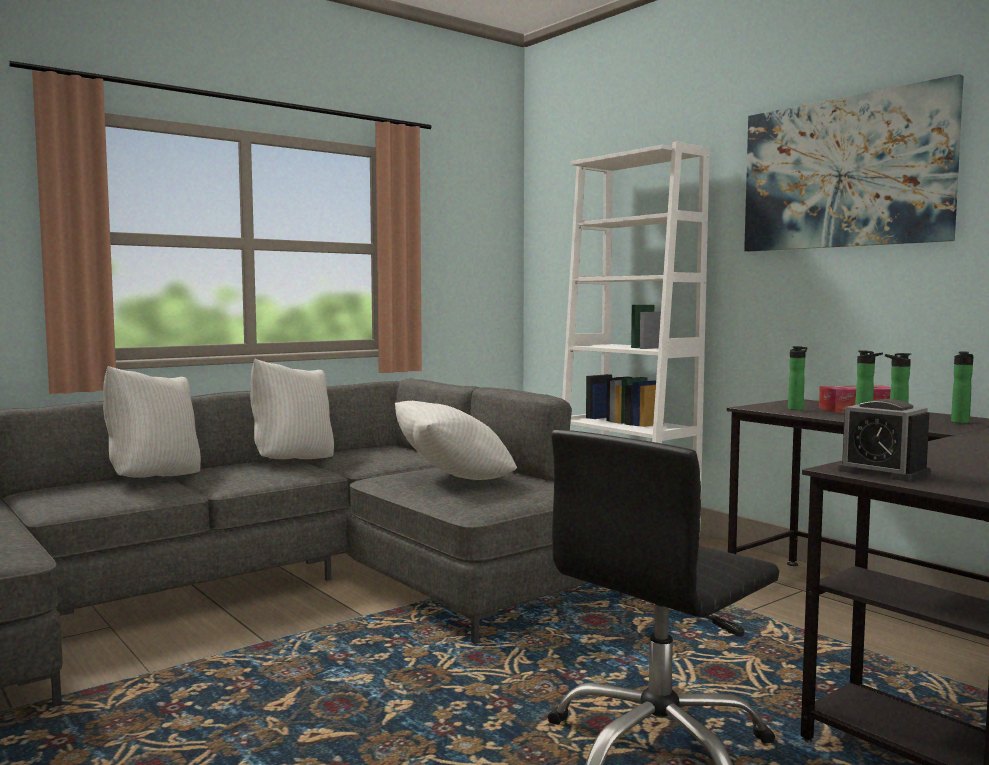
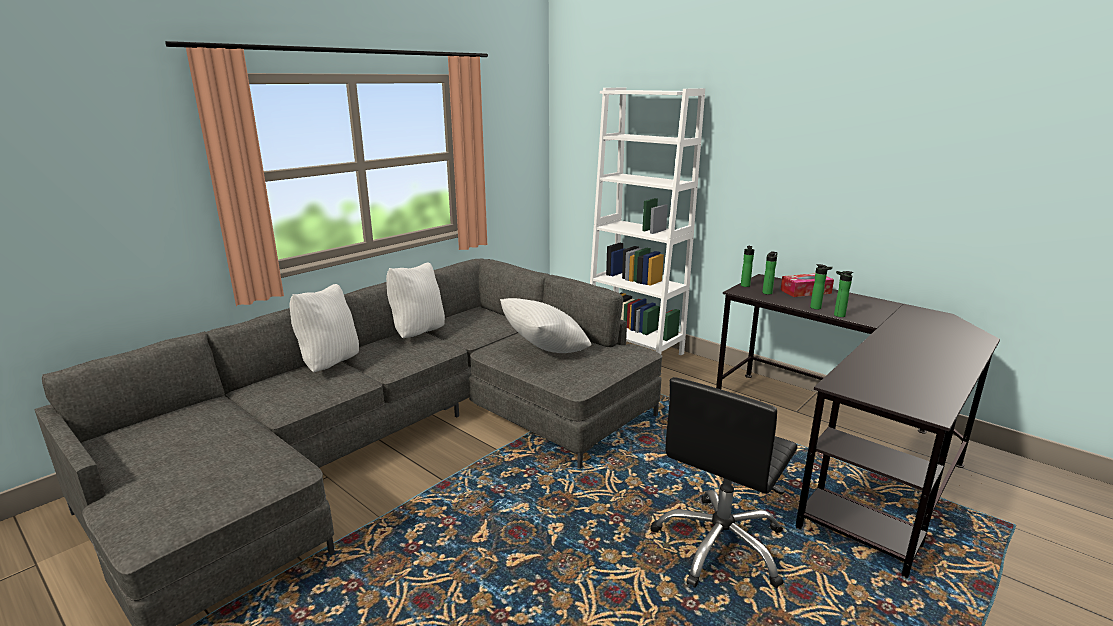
camera: 10 degrees left, 15 degrees up
picture [744,74,964,251] -> none
alarm clock [838,399,930,481] -> none
bottle [951,351,973,423] -> bottle moved to [741,246,754,287]

